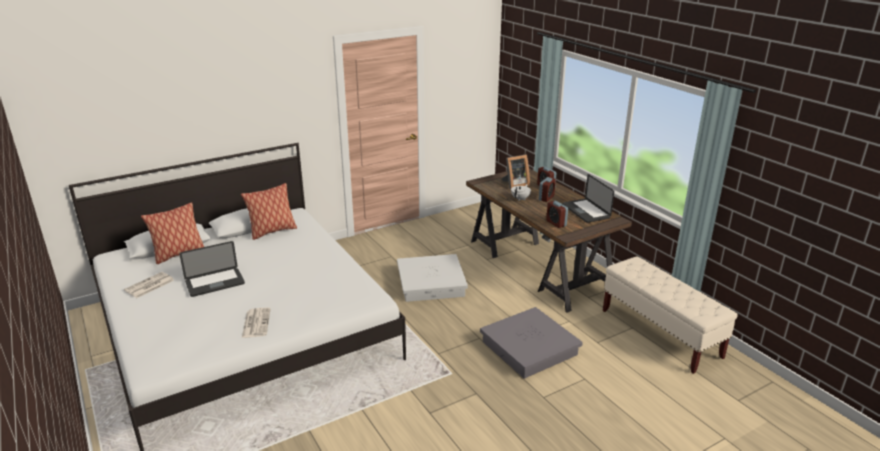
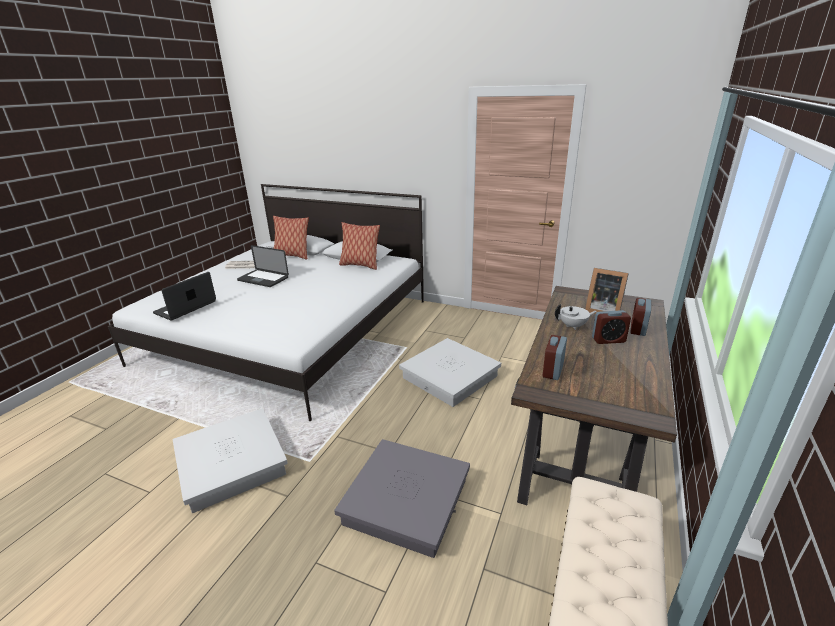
camera: 55 degrees right, 0 degrees up
newspaper [242,307,271,338] -> none
laptop [563,174,614,223] -> laptop moved to [153,272,216,321]
none -> white storage box [173,408,288,513]

